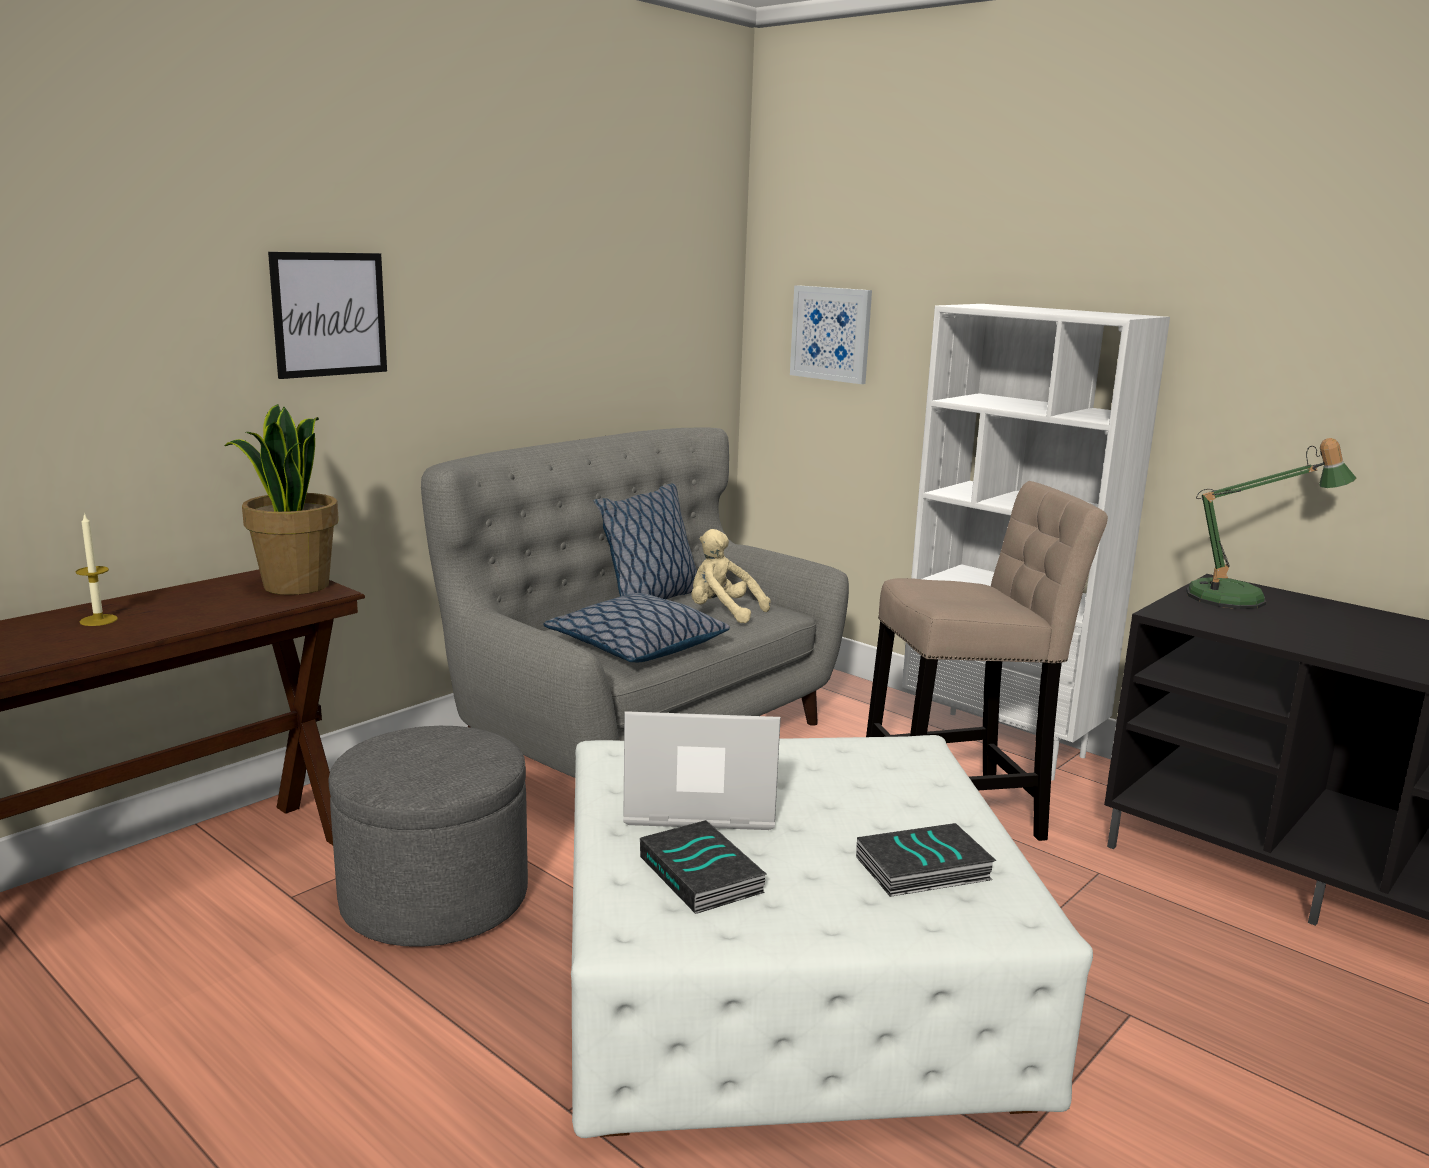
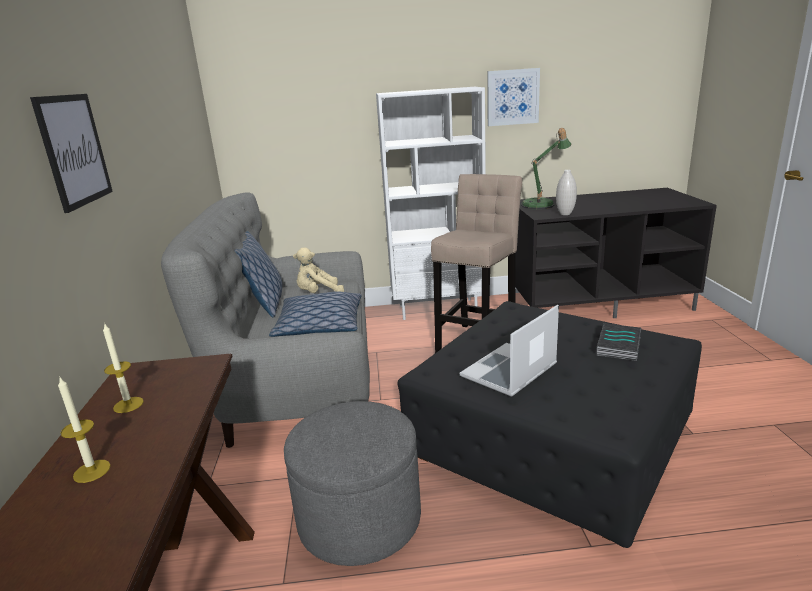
camera: 45 degrees left, 5 degrees up
potted plant [225,404,339,595] -> none
white ottoman [571,735,1093,1138] -> black ottoman [398,301,702,548]
book [640,820,767,914] -> none
picture [790,285,872,384] -> picture moved to [487,68,540,126]
none -> candle [103,323,144,413]
none -> white vase [556,170,577,215]

